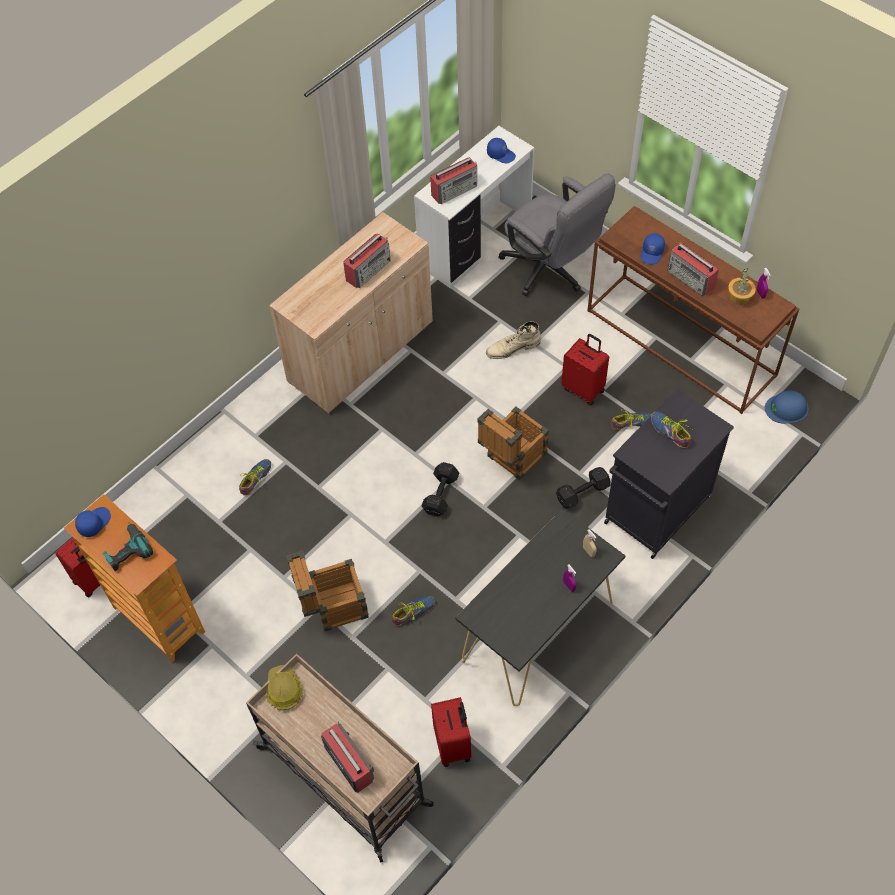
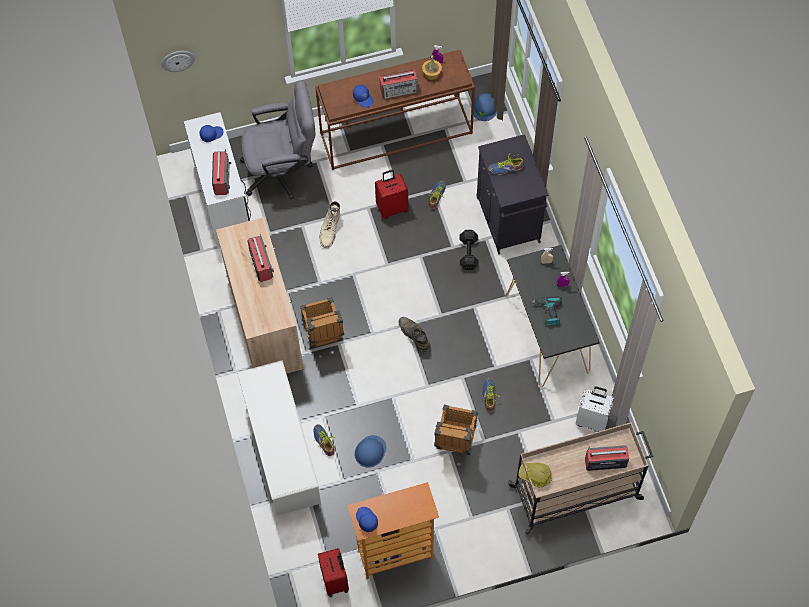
camera: 60 degrees left, 5 degrees up
power drill [103,522,153,571] -> power drill moved to [532,296,562,326]
black dumbbell [421,462,459,517] -> green boot [399,317,431,353]
red suitcase [431,697,471,767] -> white suitcase [576,386,614,431]
crate [477,407,549,480] -> crate moved to [300,297,344,349]
none -> wall clock [162,51,195,72]
none -> white shoe rack [237,360,322,516]
none -> blue hard hat [354,435,386,468]

